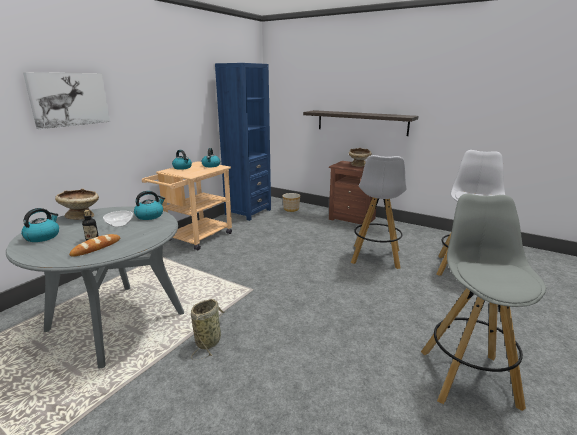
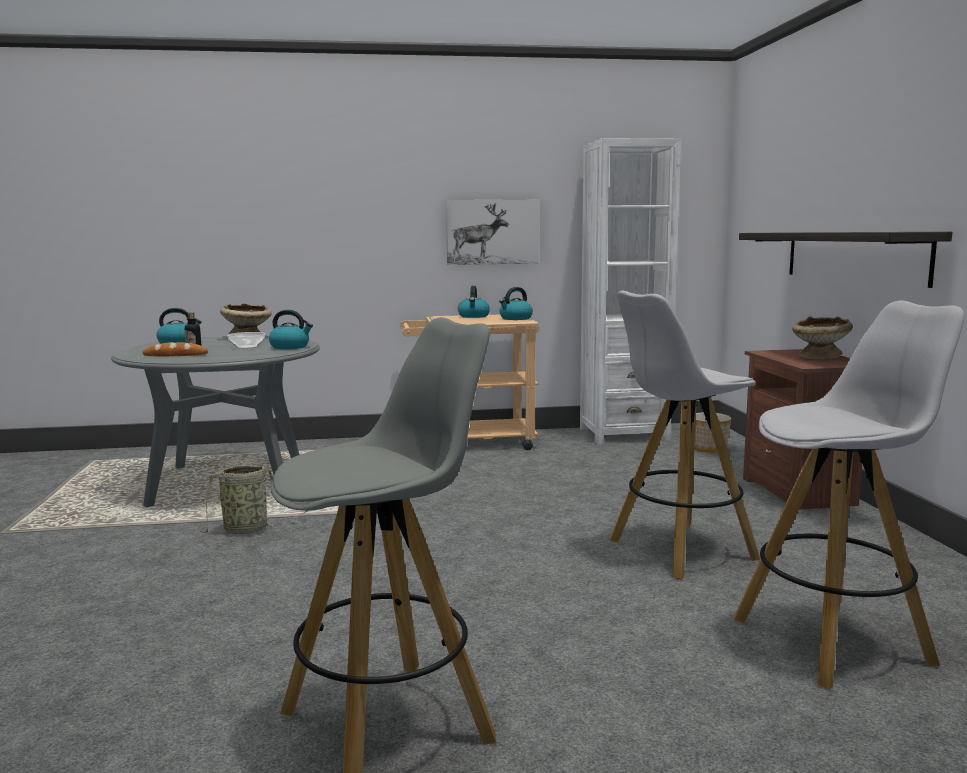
camera: 50 degrees right, 10 degrees down
picture [23,73,110,129] -> picture moved to [446,200,539,265]
blue bookcase [215,63,271,221] -> white bookcase [580,138,681,444]

